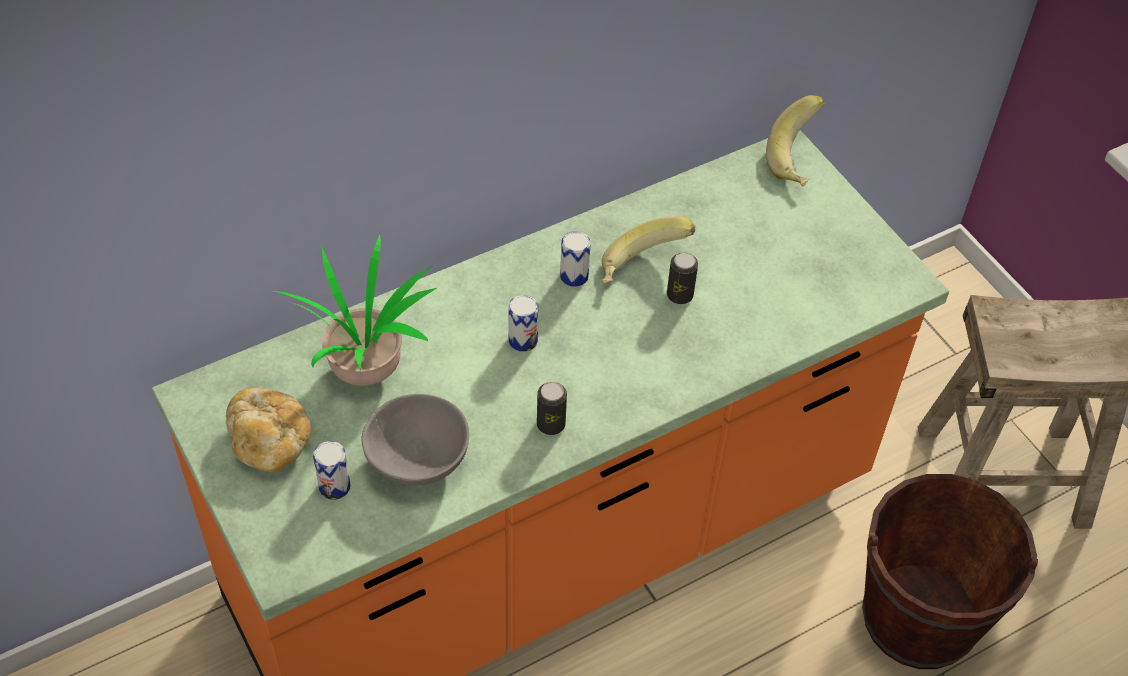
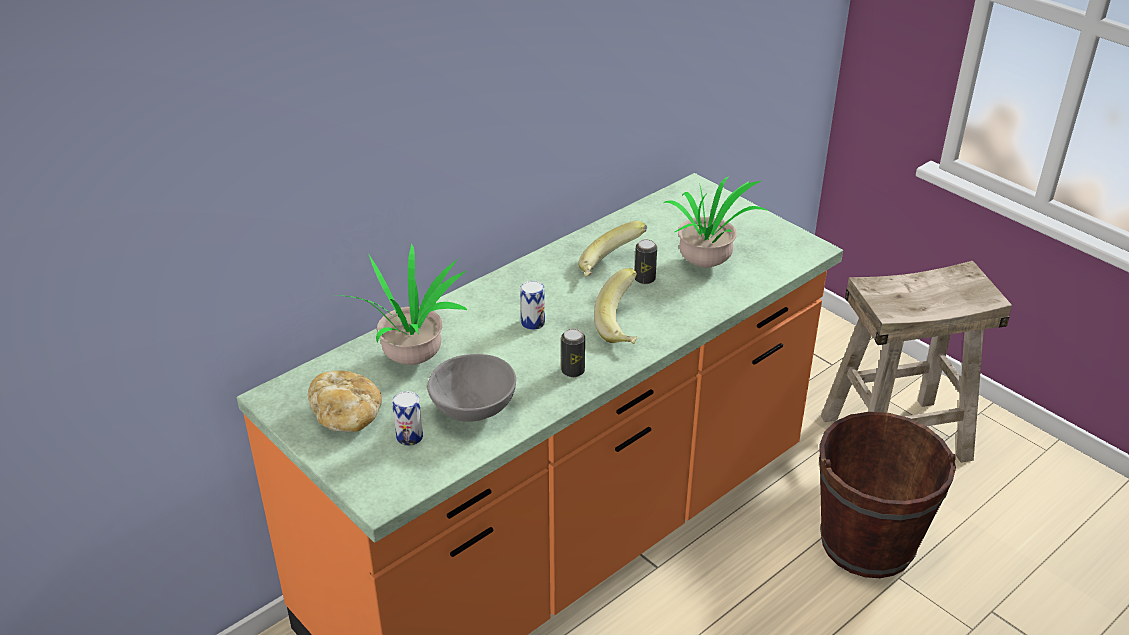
camera: 10 degrees left, 15 degrees down
can [560,231,591,287] -> none
banana [766,95,824,186] -> banana moved to [594,268,637,344]
none -> potted plant [664,177,768,268]

